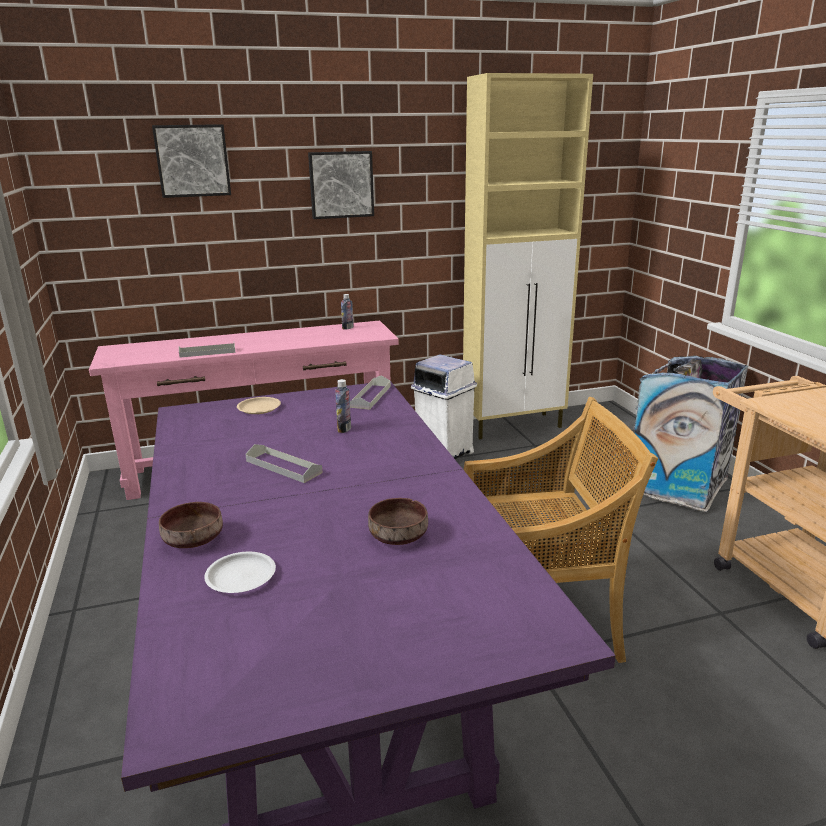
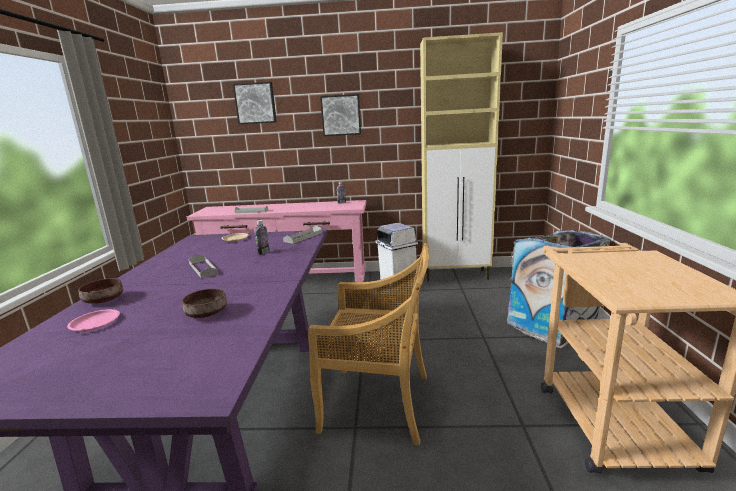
camera: 20 degrees right, 5 degrees down
white plate [204,552,276,593] -> pink plate [67,309,120,331]

